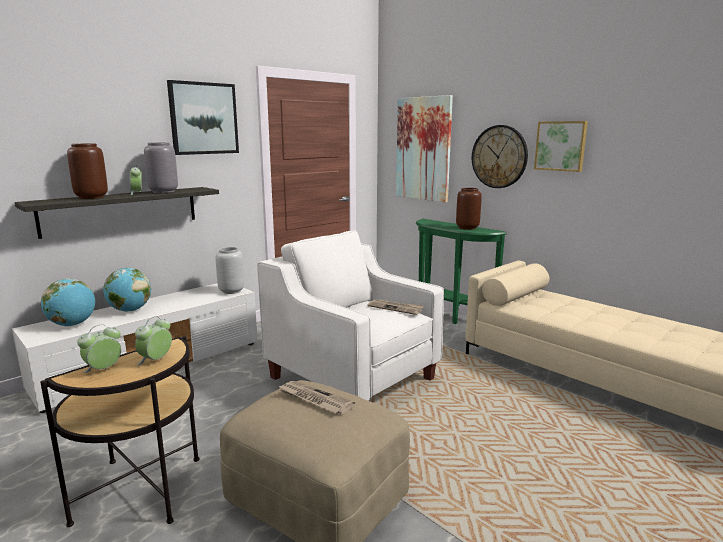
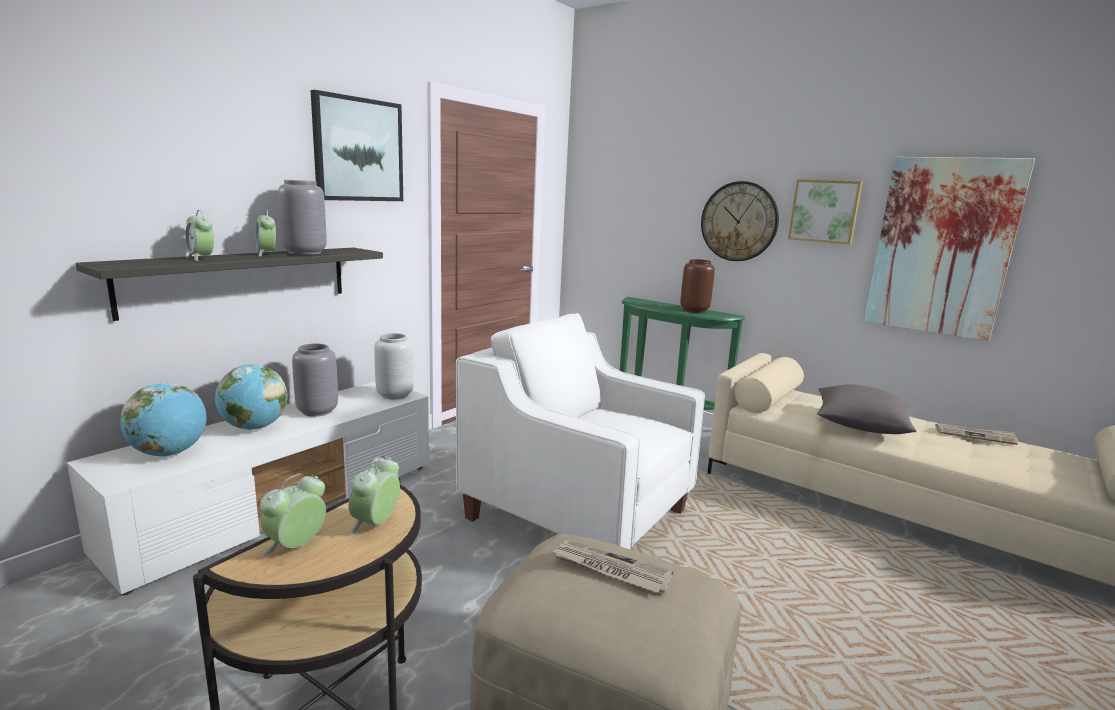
camera: 10 degrees left, 0 degrees up
brown vase [67,143,108,199] -> alarm clock [185,210,214,261]
newspaper [367,299,424,315] -> newspaper moved to [935,423,1018,445]
picture [396,95,453,203] -> picture moved to [864,157,1035,341]
none -> grey vase [292,344,338,417]
none -> grey pillow [817,384,916,434]

